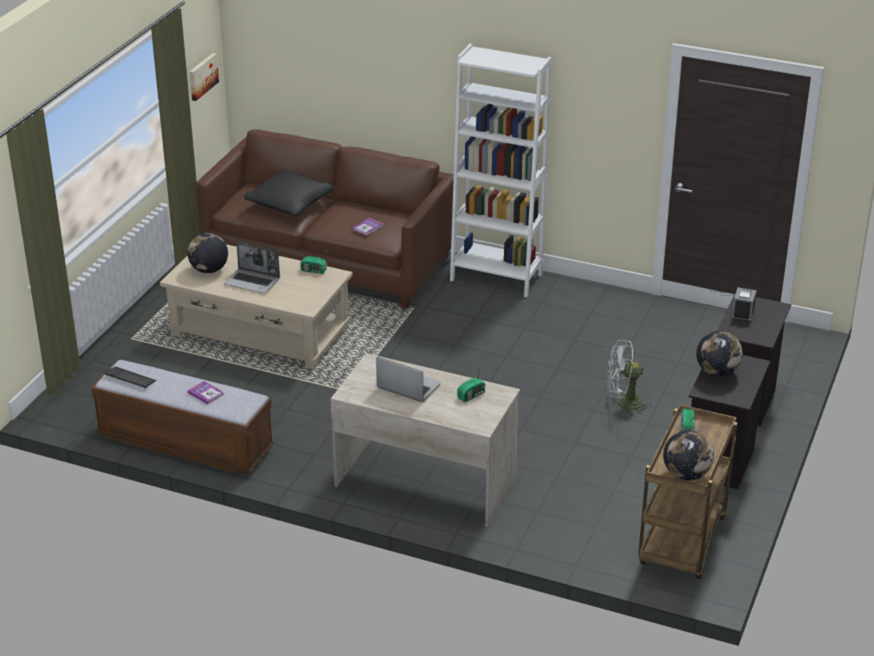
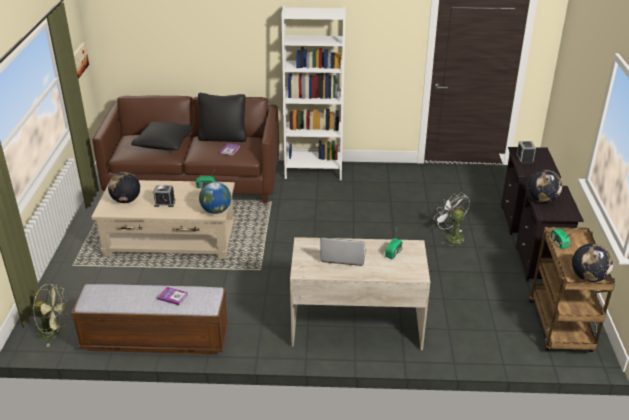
camera: 20 degrees left, 0 degrees up
keyboard [104,366,157,389] -> none
laptop [224,242,280,294] -> alarm clock [153,185,175,207]
white fan [607,340,652,415] -> white fan turned 75 degrees clockwise [434,193,470,248]
none -> green fan [33,284,69,347]
none -> black pillow [198,93,246,142]
none -> globe [199,182,231,214]

